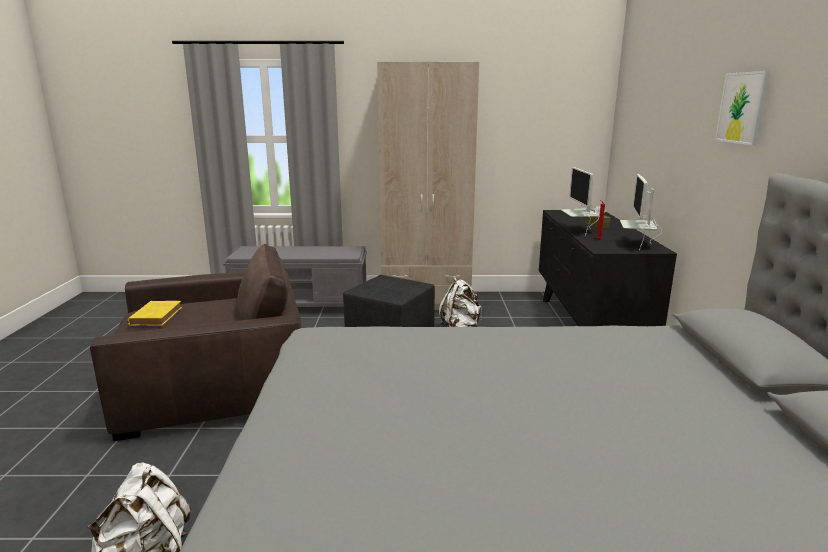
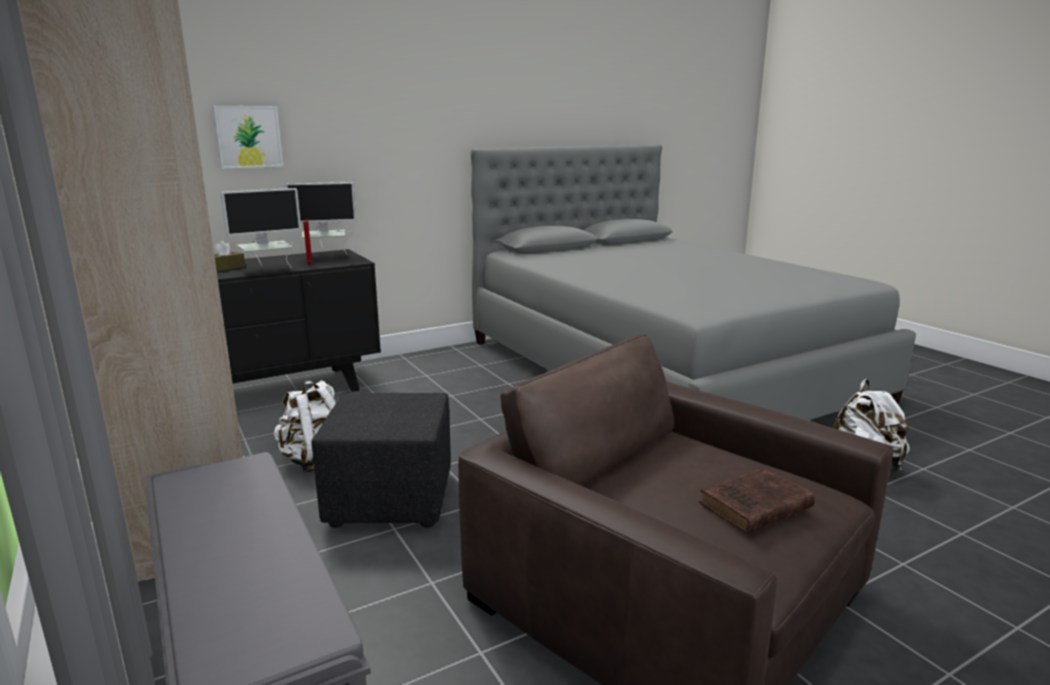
camera: 120 degrees left, 0 degrees up
yellow book [127,301,182,326] -> brown book [699,468,815,533]
picture [715,71,770,146] -> picture moved to [213,106,283,169]

